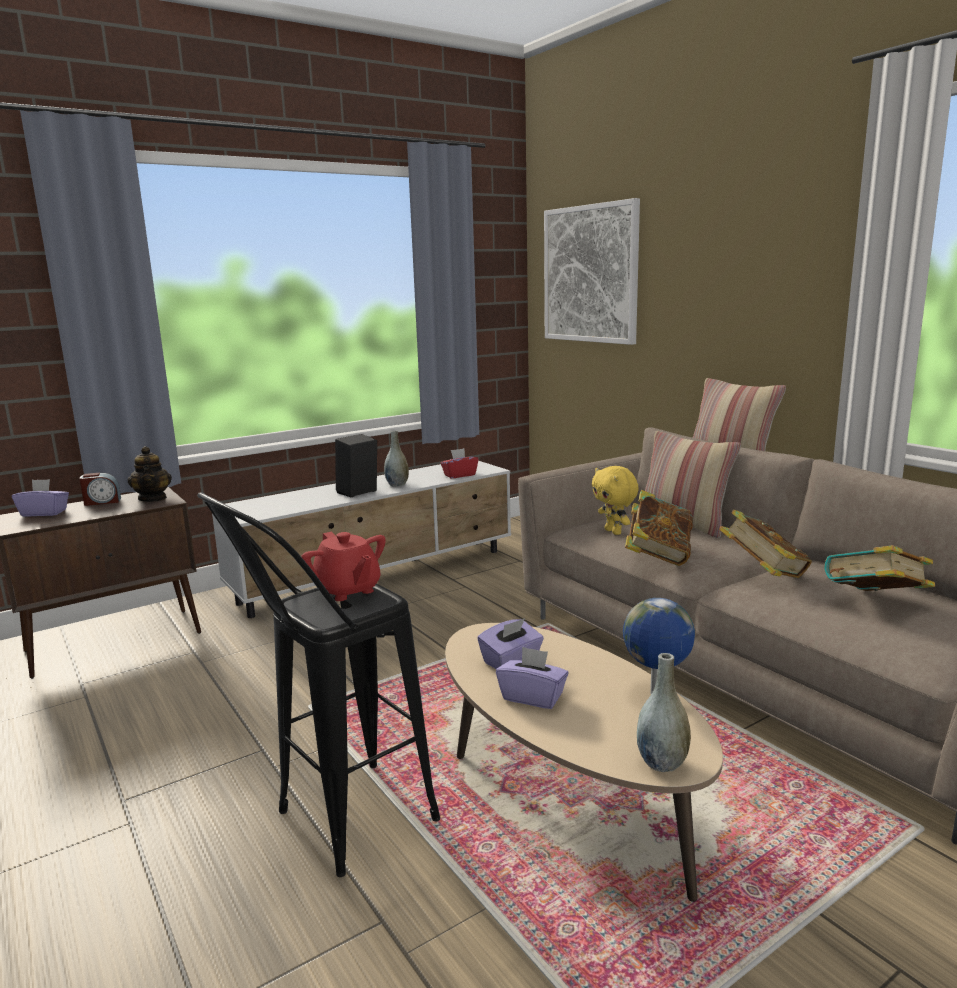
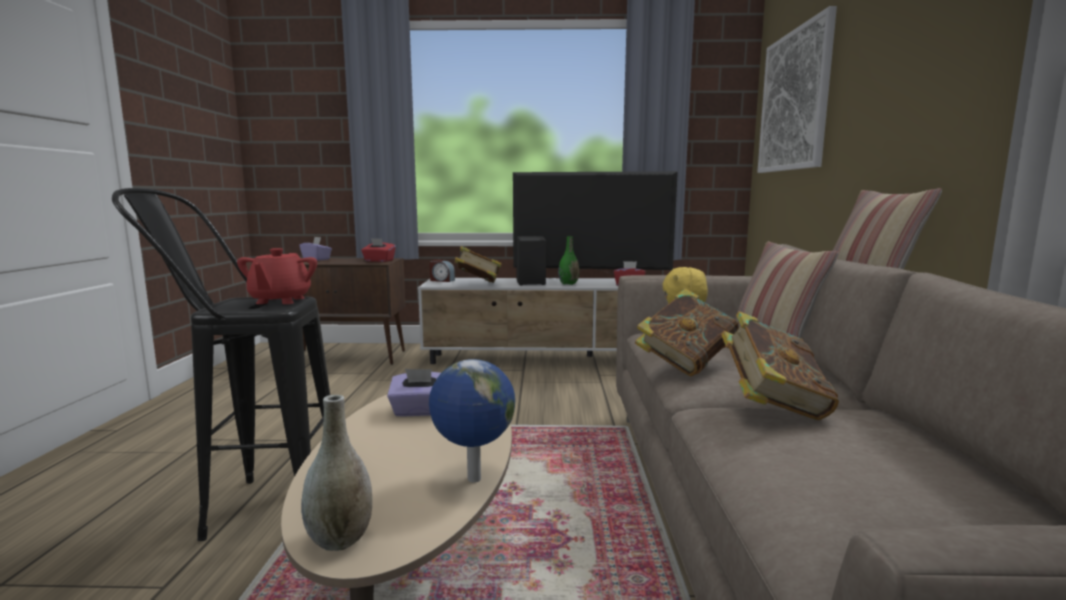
camera: 35 degrees right, 5 degrees down
alarm clock [79,473,121,506] -> alarm clock moved to [430,260,455,282]
teapot [128,446,172,502] -> red tissue box [361,238,396,262]
grey vase [384,430,409,487] -> green vase [558,237,579,285]
purple tissue box [496,646,569,709] -> none
book [824,545,935,591] -> book moved to [455,246,502,283]
none -> television [513,171,678,279]

